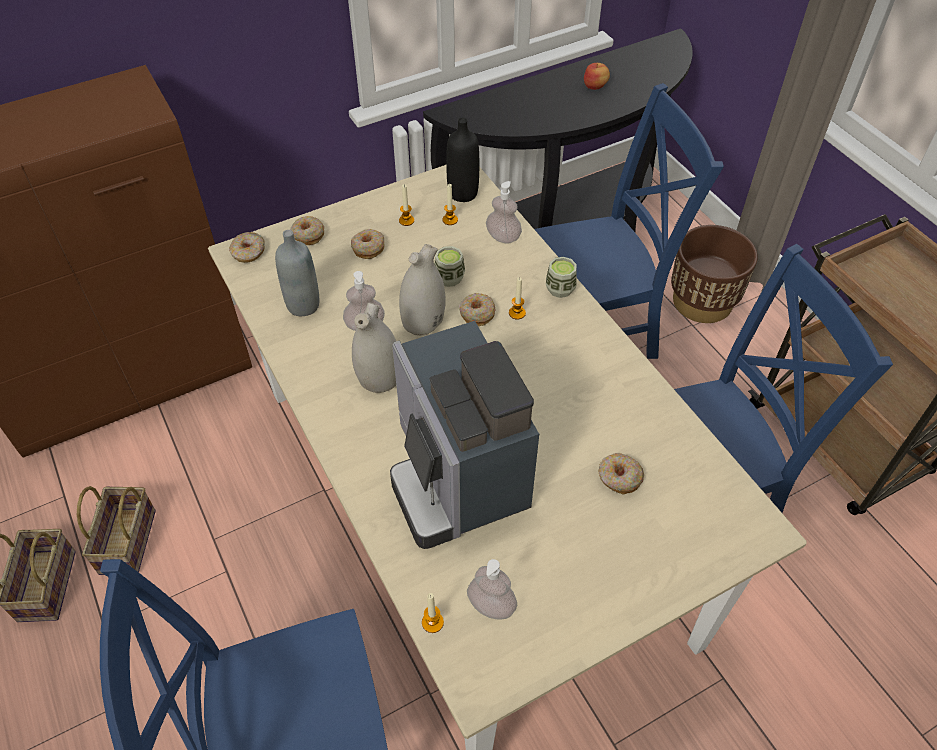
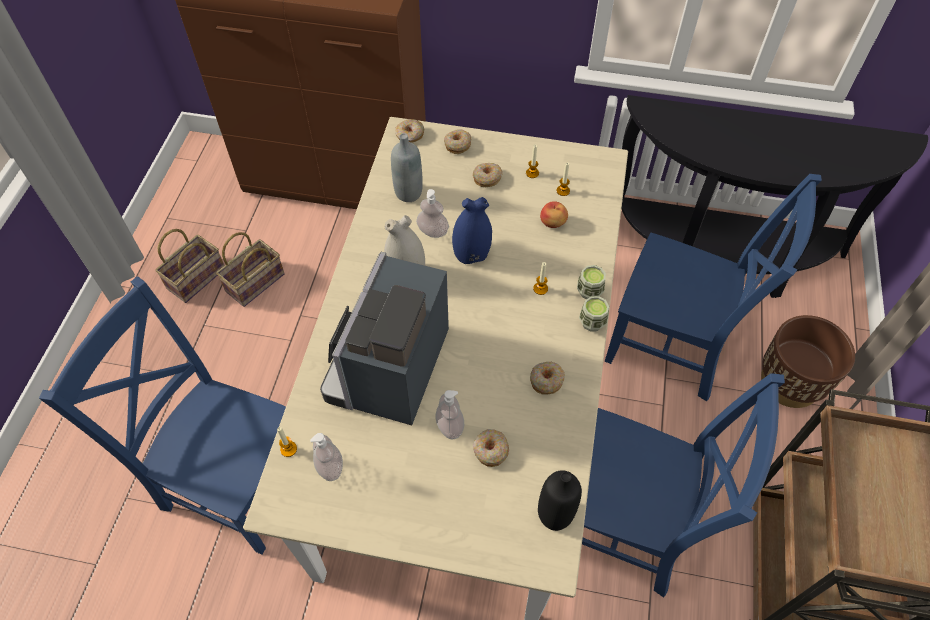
camera: 40 degrees right, 5 degrees up
white vase [399,244,446,336] -> blue vase [452,197,492,264]
cup [435,246,465,287] -> cup moved to [579,296,609,331]
black bottle [446,118,479,202] -> black bottle moved to [538,470,582,531]
donut [459,293,496,326] -> donut moved to [530,362,565,395]
soap dispenser [486,181,522,244] -> soap dispenser moved to [436,390,464,440]
apple [584,63,610,90] -> apple moved to [540,201,568,228]

